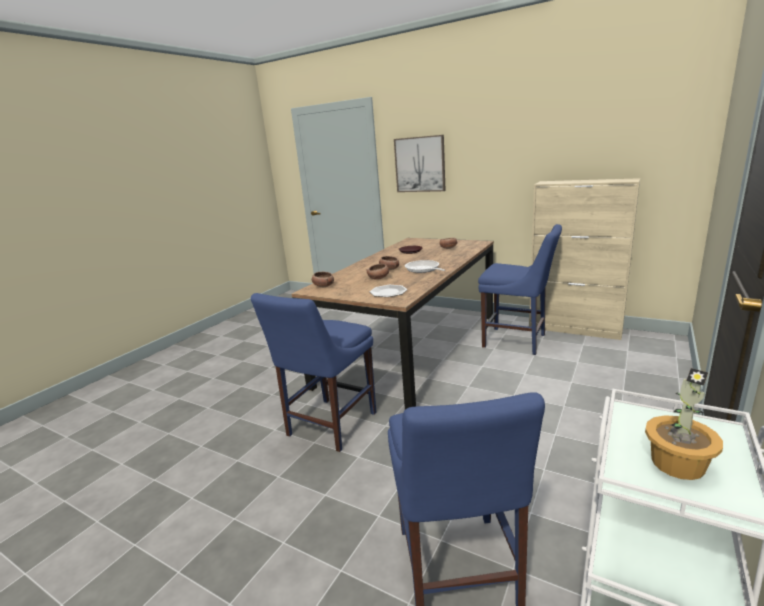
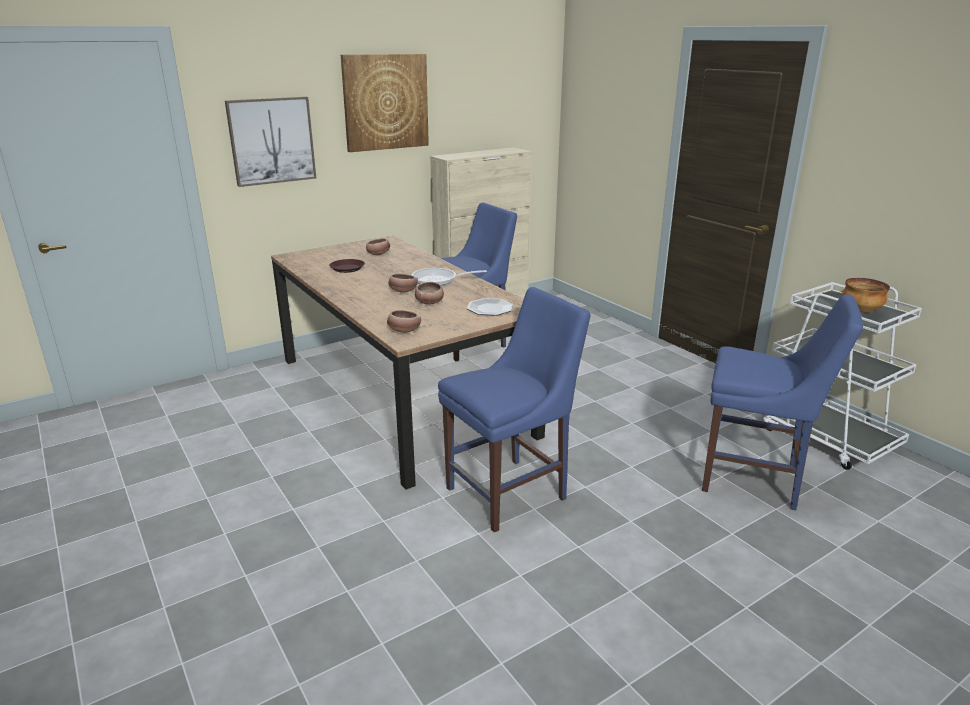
camera: 65 degrees left, 5 degrees up
blue chair [251,293,376,452] -> blue chair turned 90 degrees counterclockwise [438,287,590,532]
potted plant [645,368,723,480] -> bowl [842,278,890,313]
none -> picture [341,54,429,152]

